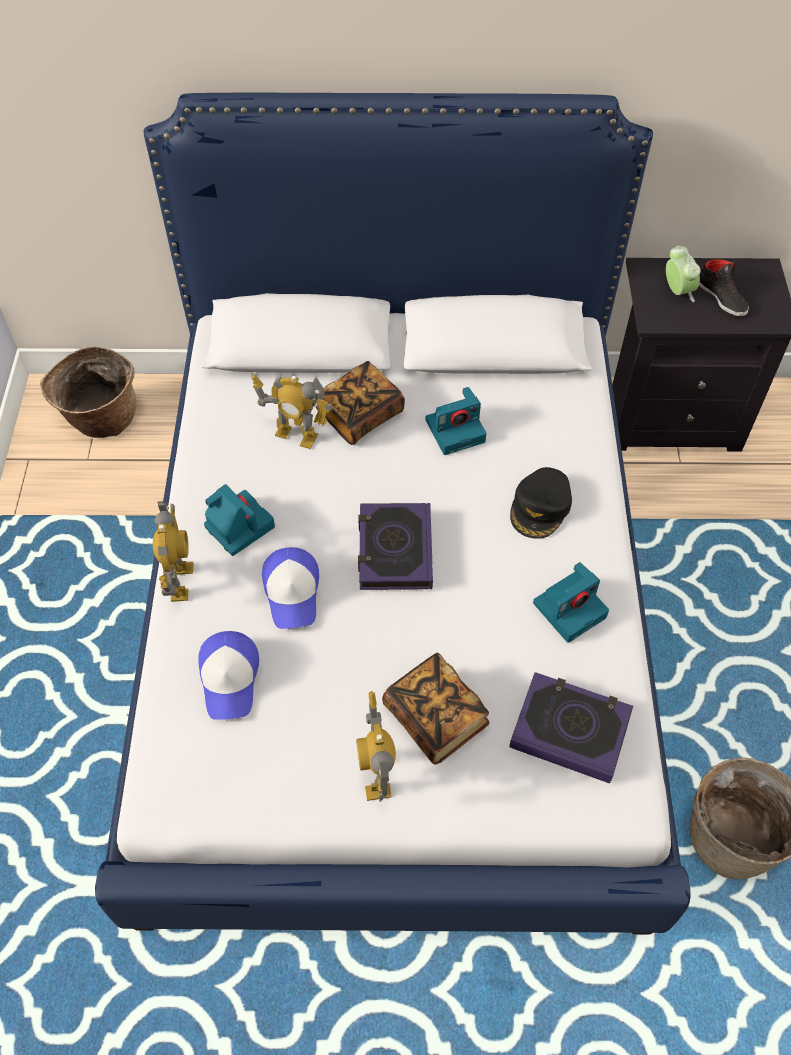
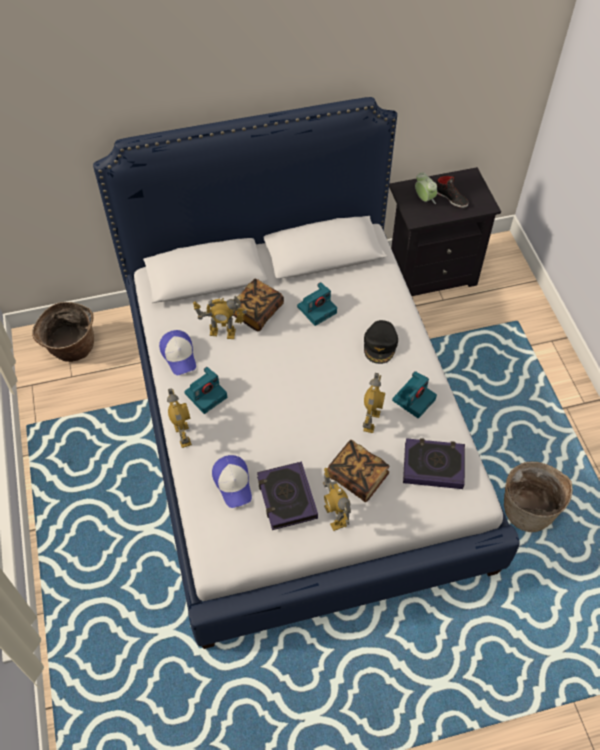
camera: 15 degrees left, 0 degrees up
camera [204,484,275,556] -> camera turned 105 degrees clockwise [184,367,227,414]
cap [262,547,319,629] -> cap moved to [159,330,196,375]
book [358,503,433,590] -> book moved to [257,462,318,530]
none -> toy robot [363,373,385,433]

